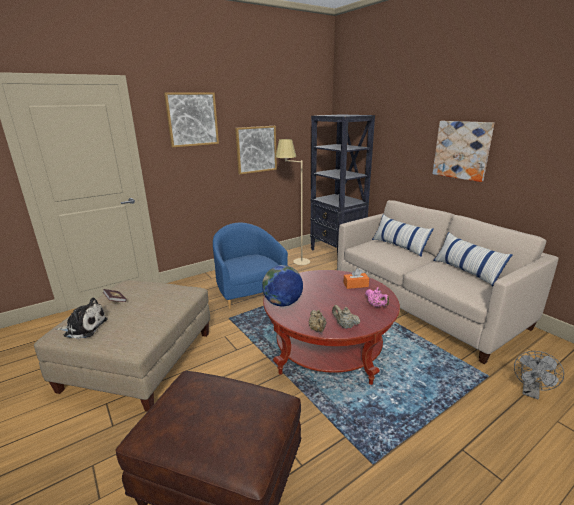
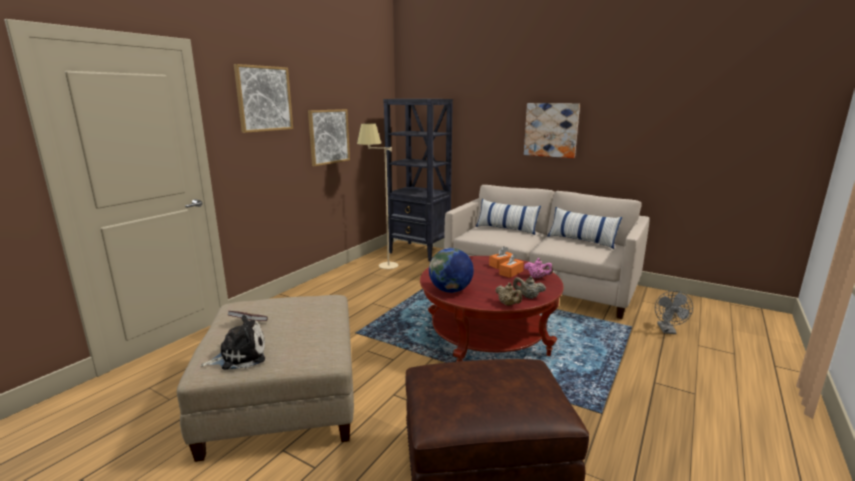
camera: 25 degrees left, 5 degrees down
blue armchair [213,223,288,309] -> none
none -> orange tissue box [499,253,524,278]

